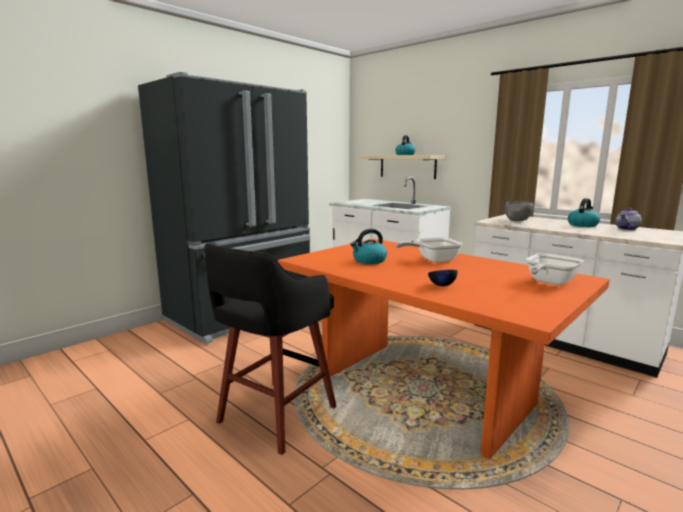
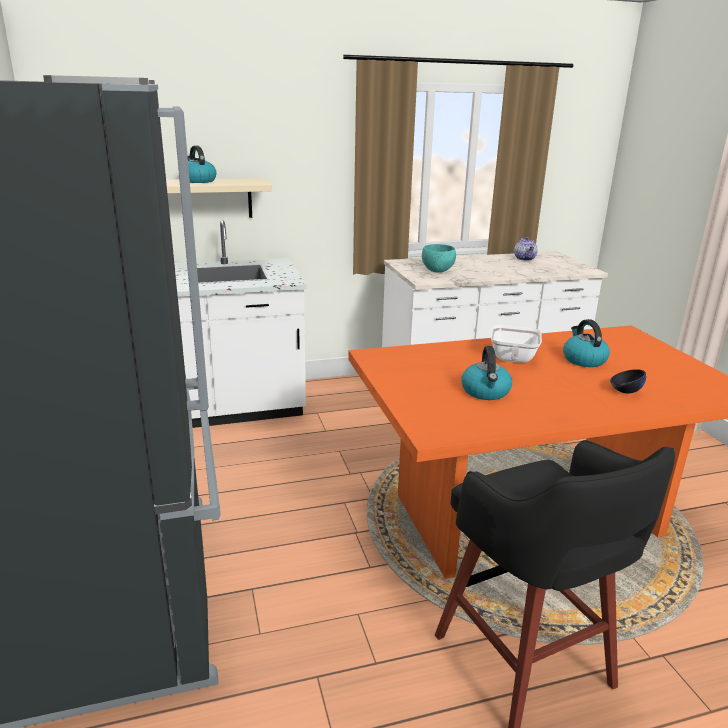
camera: 60 degrees left, 10 degrees up
grey bowl [505,201,533,221] -> turquoise bowl [422,244,456,273]
frying pan [526,253,584,285] -> none
kettle [568,198,600,227] -> kettle moved to [563,319,610,367]

